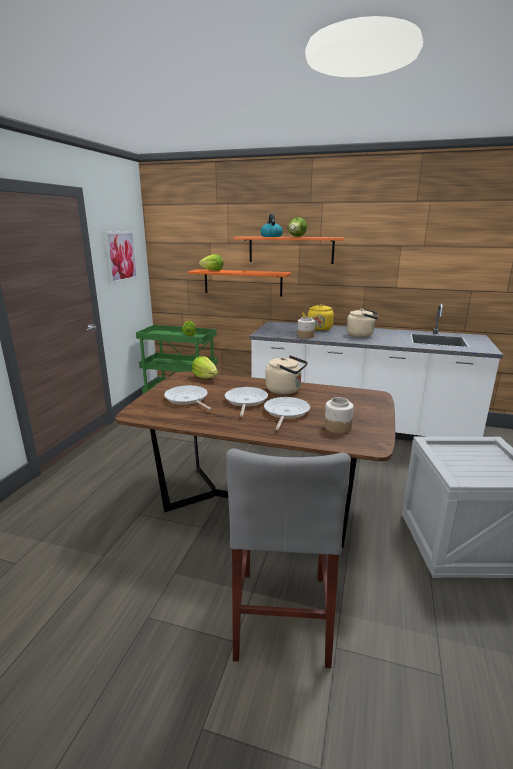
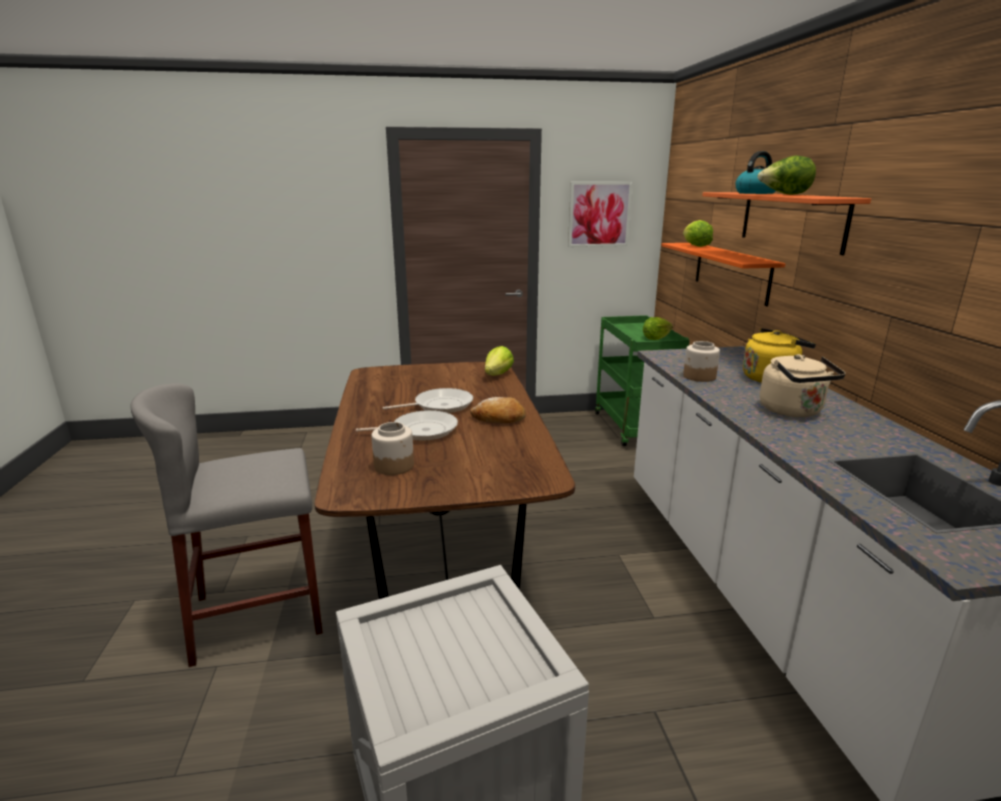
camera: 65 degrees right, 0 degrees up
frying pan [164,385,212,410] -> none
beige kettle [265,355,308,395] -> bread [470,397,526,424]

